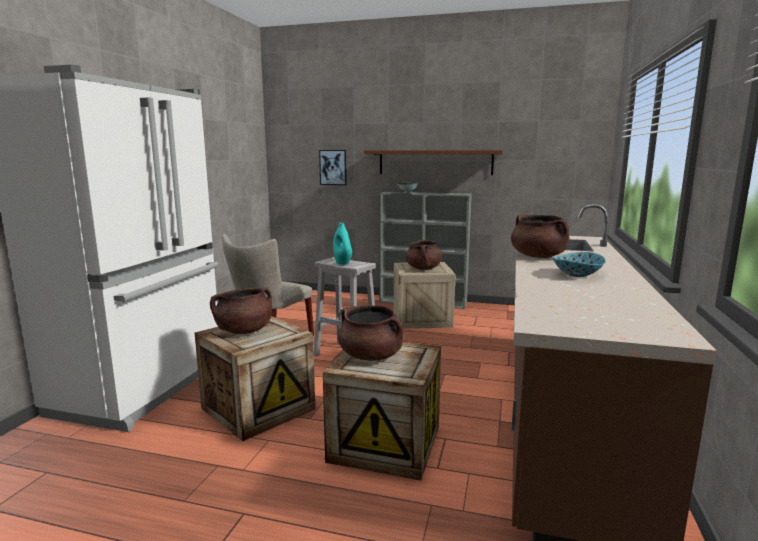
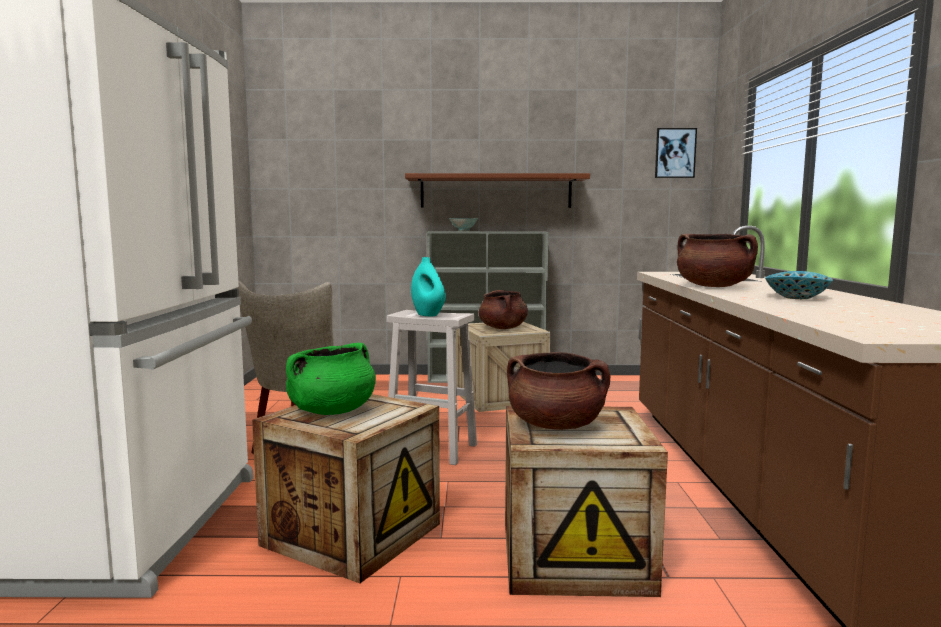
camera: 15 degrees left, 5 degrees down
brown cooking pot [210,287,272,334] -> green cooking pot [286,343,376,415]
picture [319,150,347,185] -> picture moved to [655,128,697,178]

